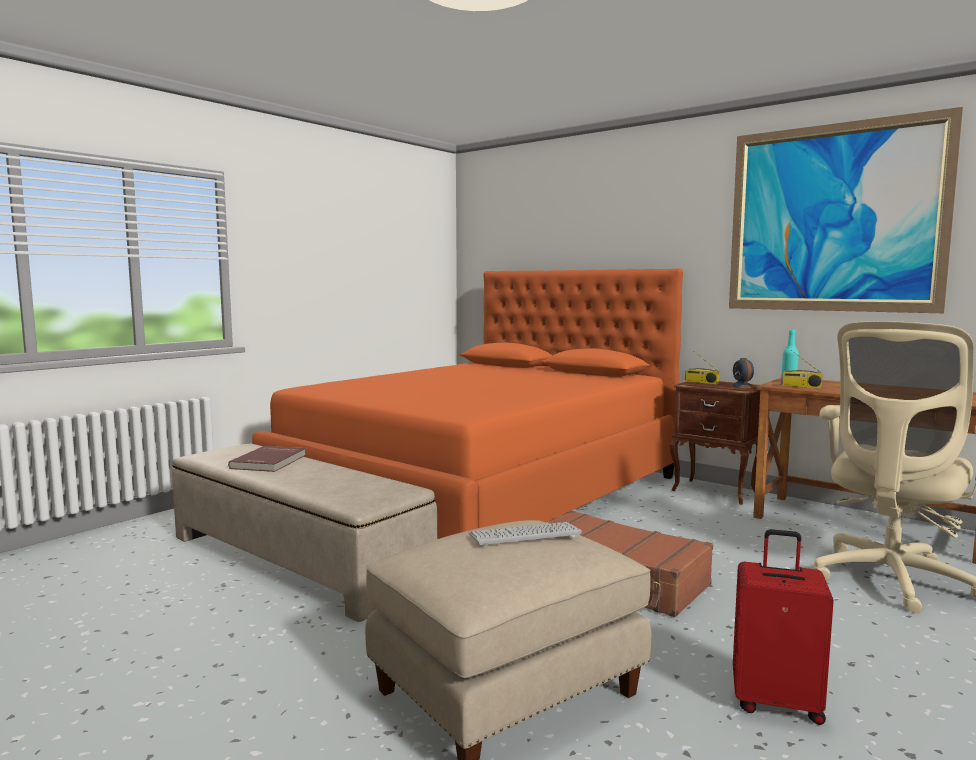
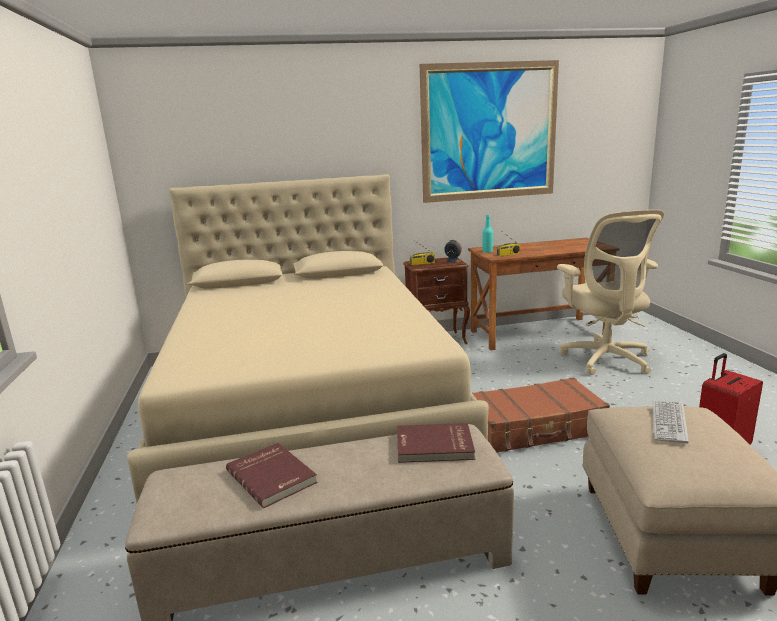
camera: 50 degrees left, 10 degrees up
orange bed [252,269,683,539] -> beige bed [127,174,489,503]
none -> red book [397,423,475,463]

